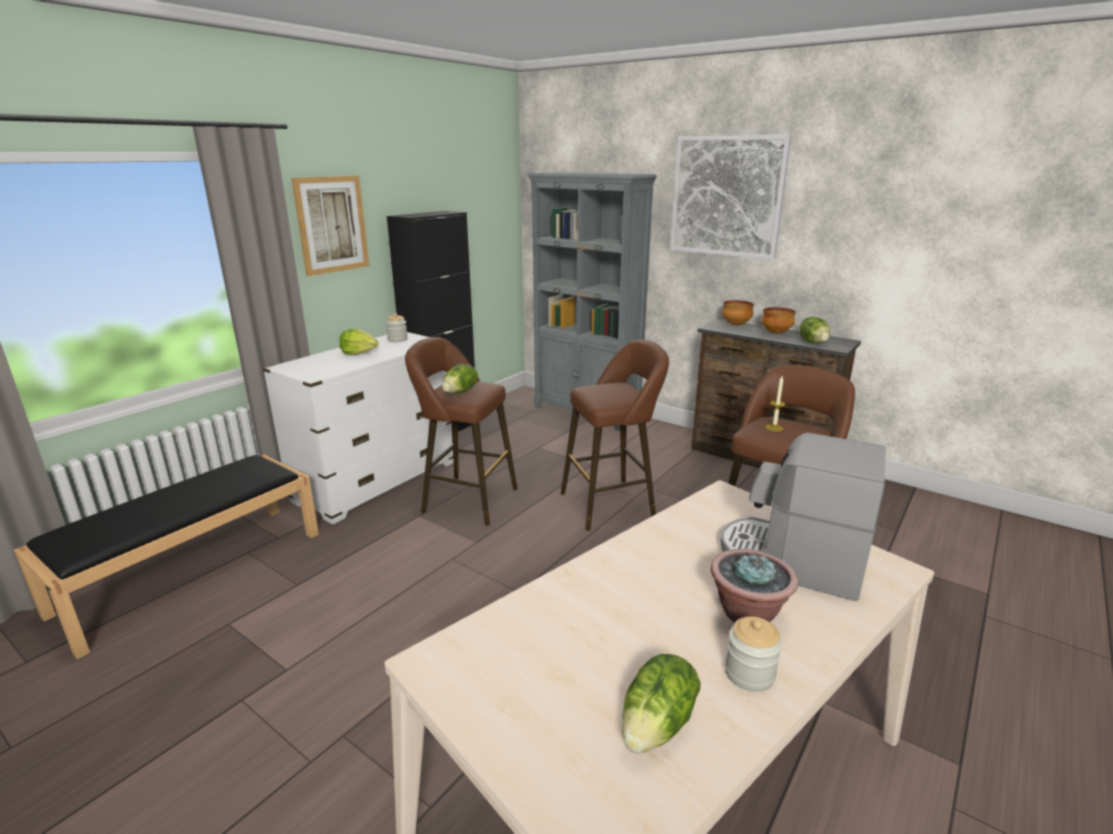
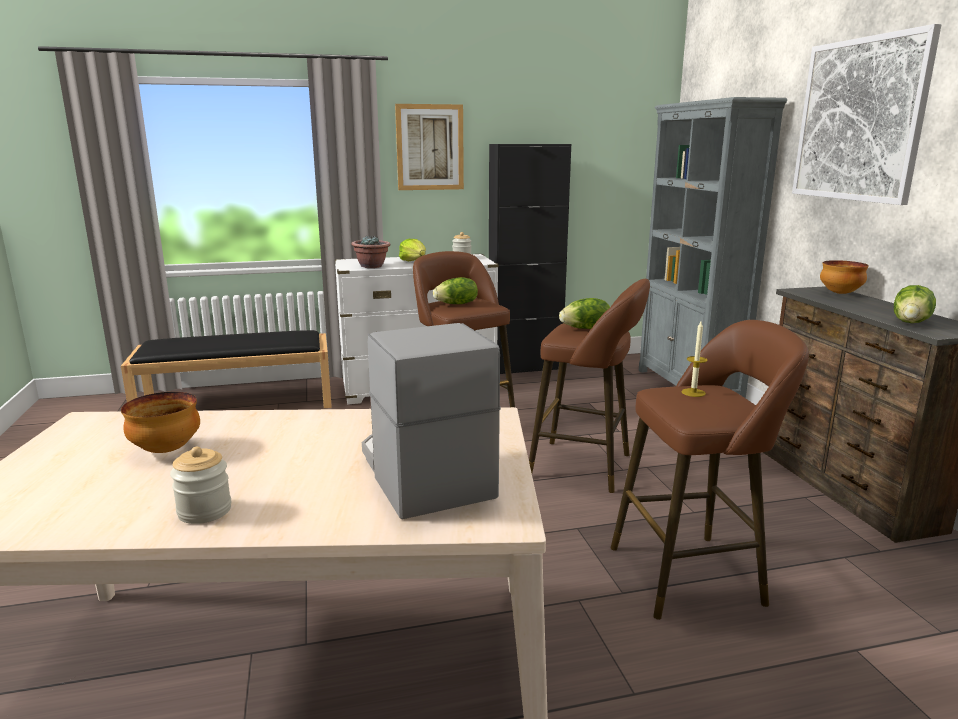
camera: 40 degrees right, 5 degrees down
lettuce [622,654,701,753] -> lettuce moved to [559,298,610,329]
potted plant [711,549,798,623] -> potted plant moved to [351,235,390,268]
bowl [761,307,796,333] -> bowl moved to [121,392,200,453]

